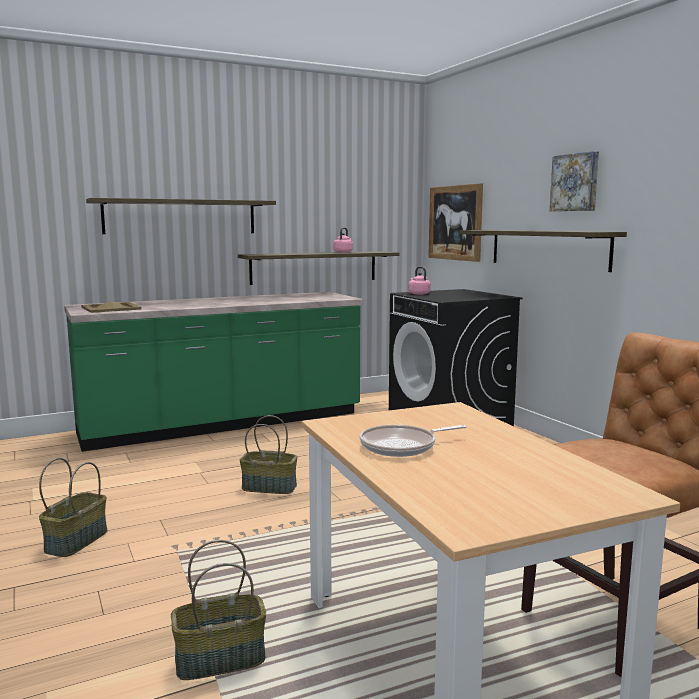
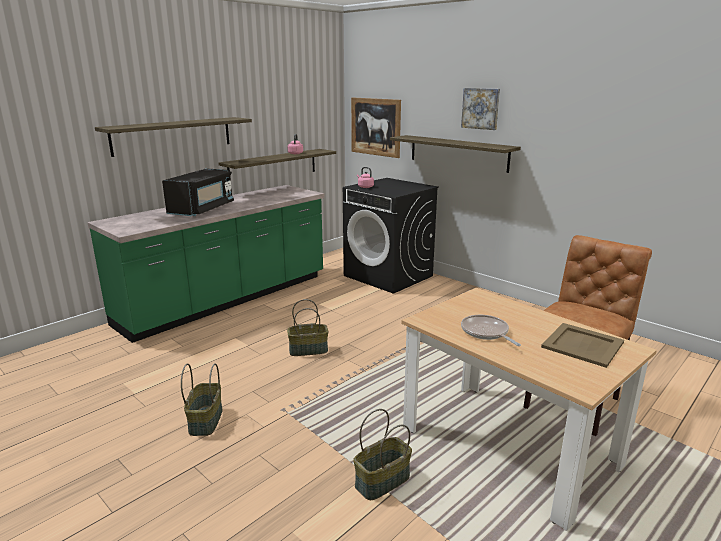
camera: 20 degrees left, 10 degrees up
beige tray [81,301,141,313] -> beige tray moved to [541,323,624,368]
frying pan [360,425,466,457] -> frying pan turned 105 degrees clockwise [461,315,521,346]
none -> black microwave [162,168,234,216]

